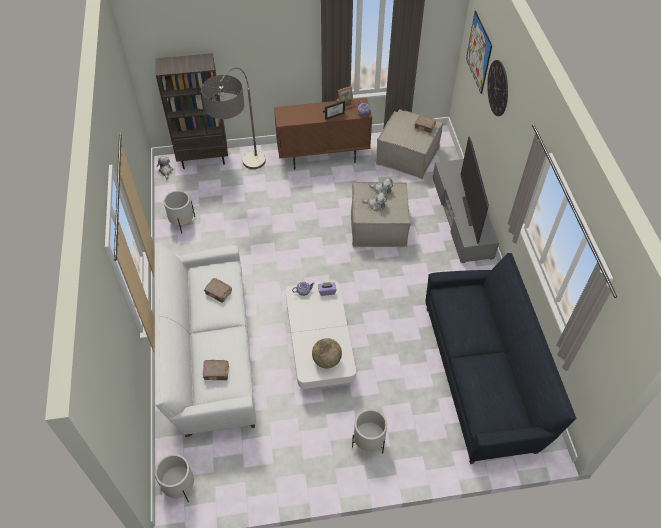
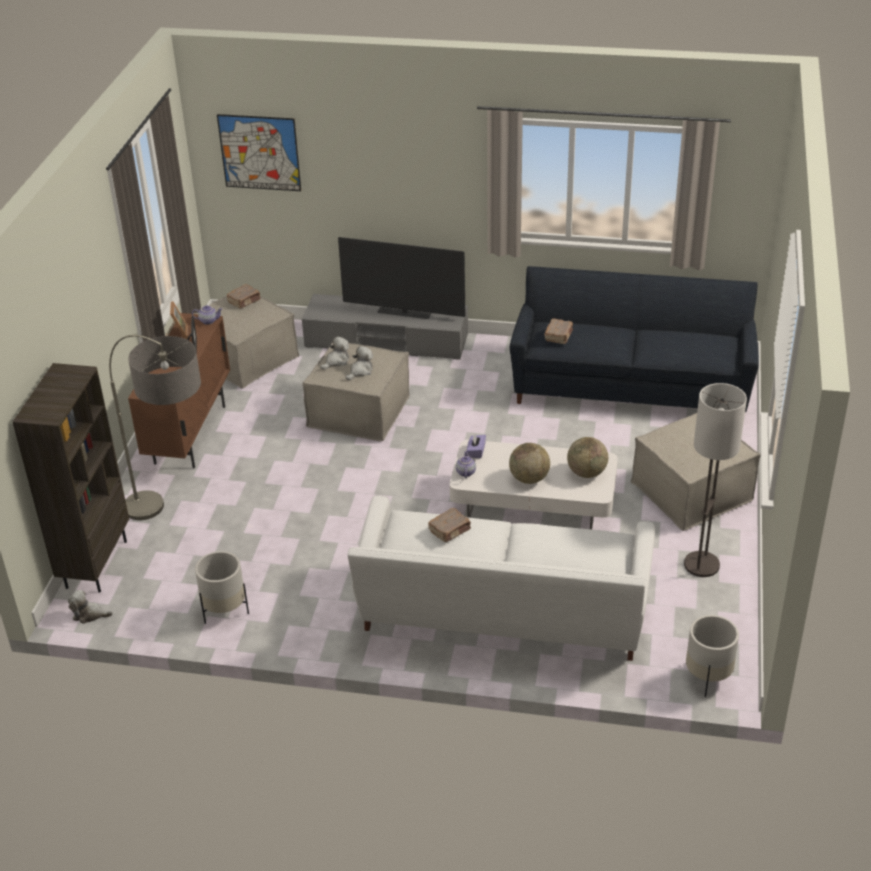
camera: 70 degrees left, 15 degrees down
brown book [203,360,229,380] -> brown book moved to [544,318,573,344]
white planter [352,409,387,454] -> beige ottoman [631,413,760,531]
wall clock [487,60,508,116] -> none
none -> globe [509,443,550,484]
none -> floor lamp [684,383,747,577]

